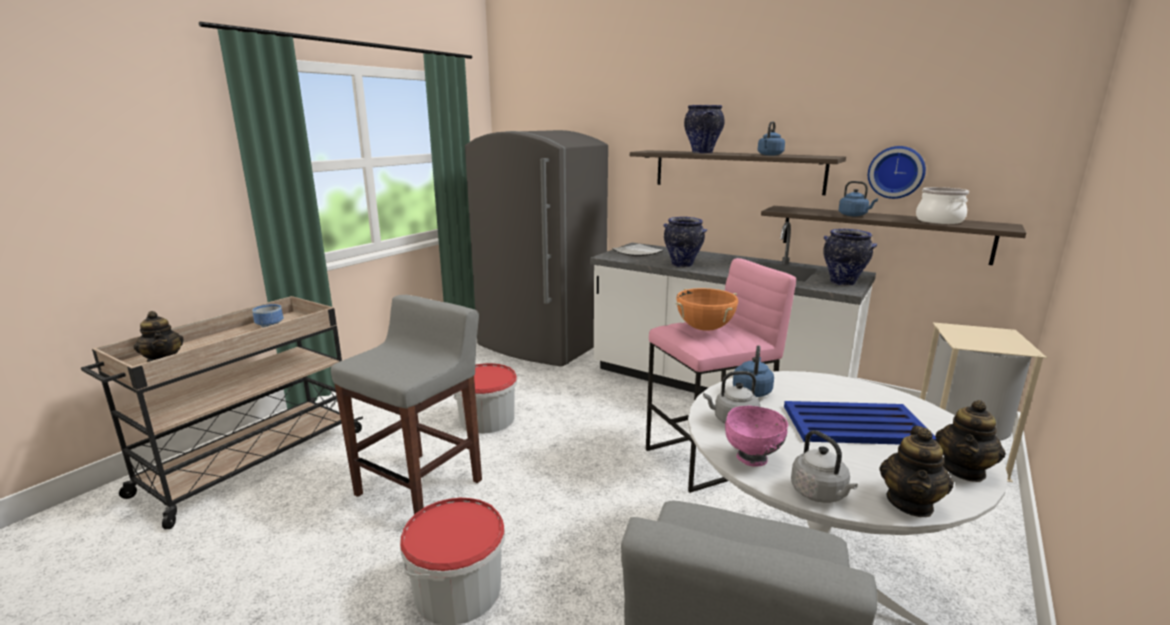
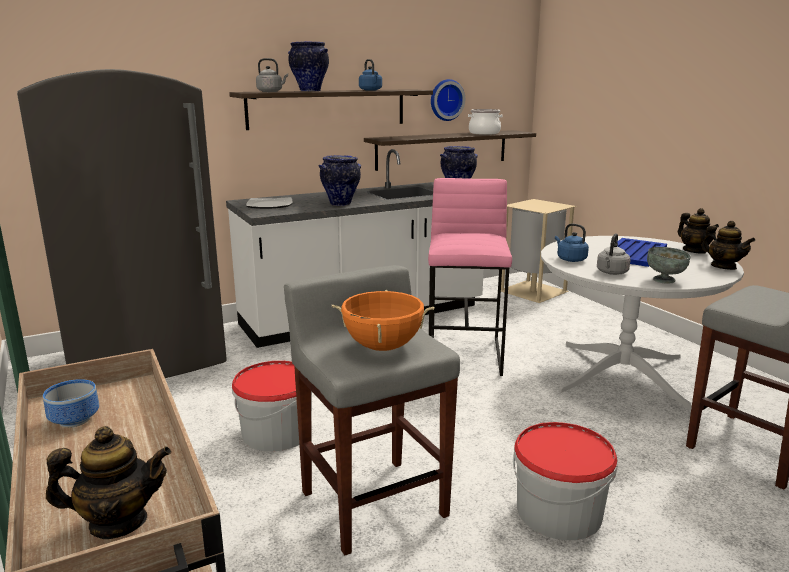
camera: 60 degrees left, 0 degrees up
orange cooking pot [675,288,738,331] -> orange cooking pot moved to [332,289,434,351]
pink bowl [725,406,788,467] -> grey bowl [647,247,691,283]
grey kettle [791,430,858,503] -> grey kettle moved to [256,58,288,92]
blue kettle [839,181,878,216] -> none

